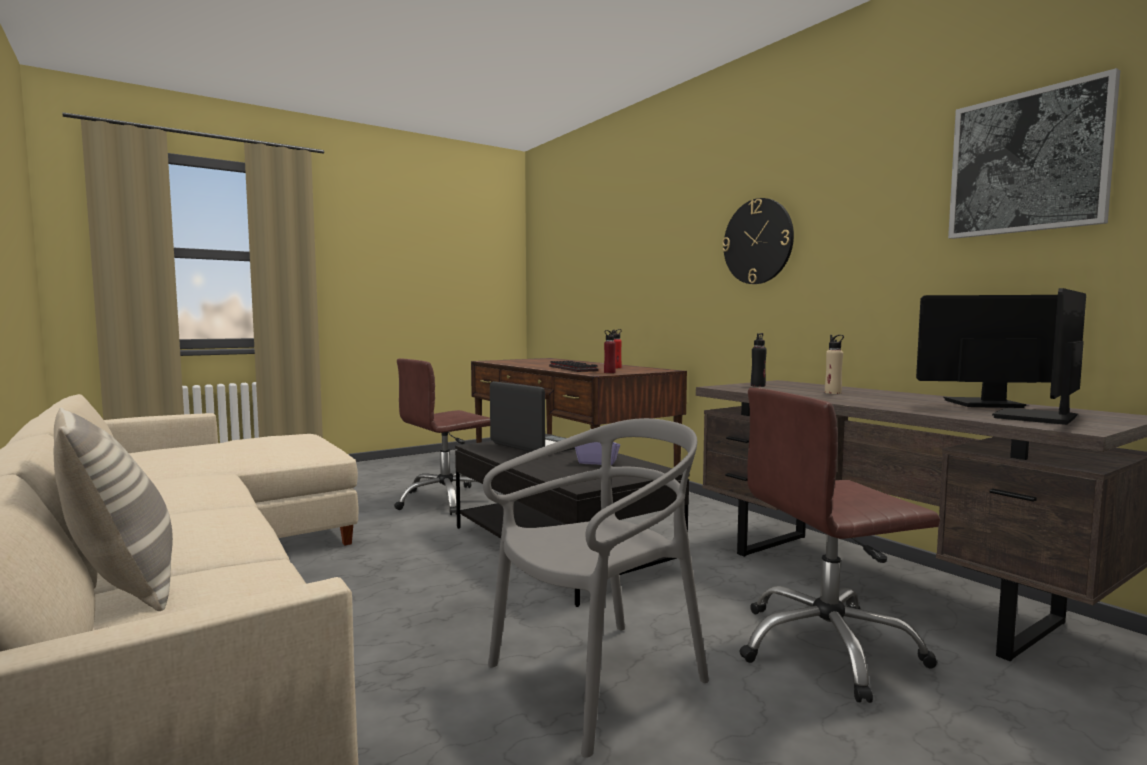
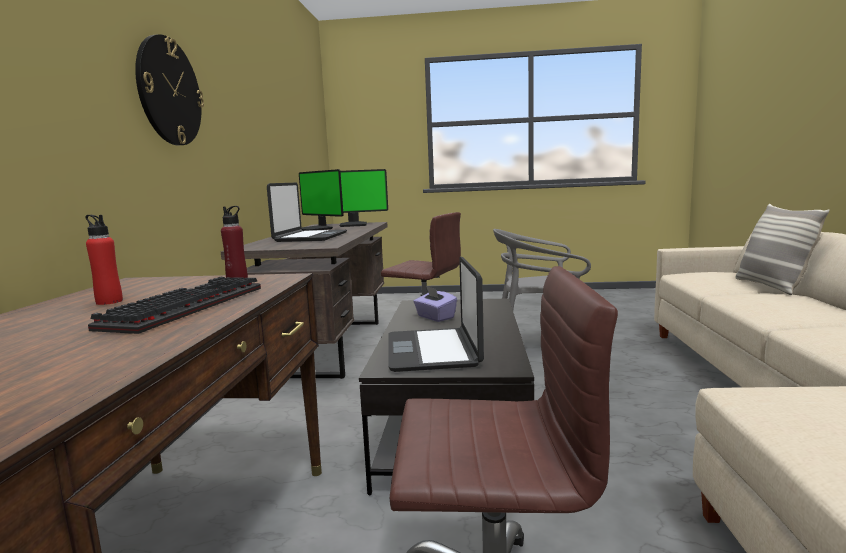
camera: 140 degrees left, 5 degrees up
black bottle [751,333,767,387] -> none
beige bottle [825,335,844,394] -> laptop [267,183,347,242]
picture [948,68,1120,239] -> none

